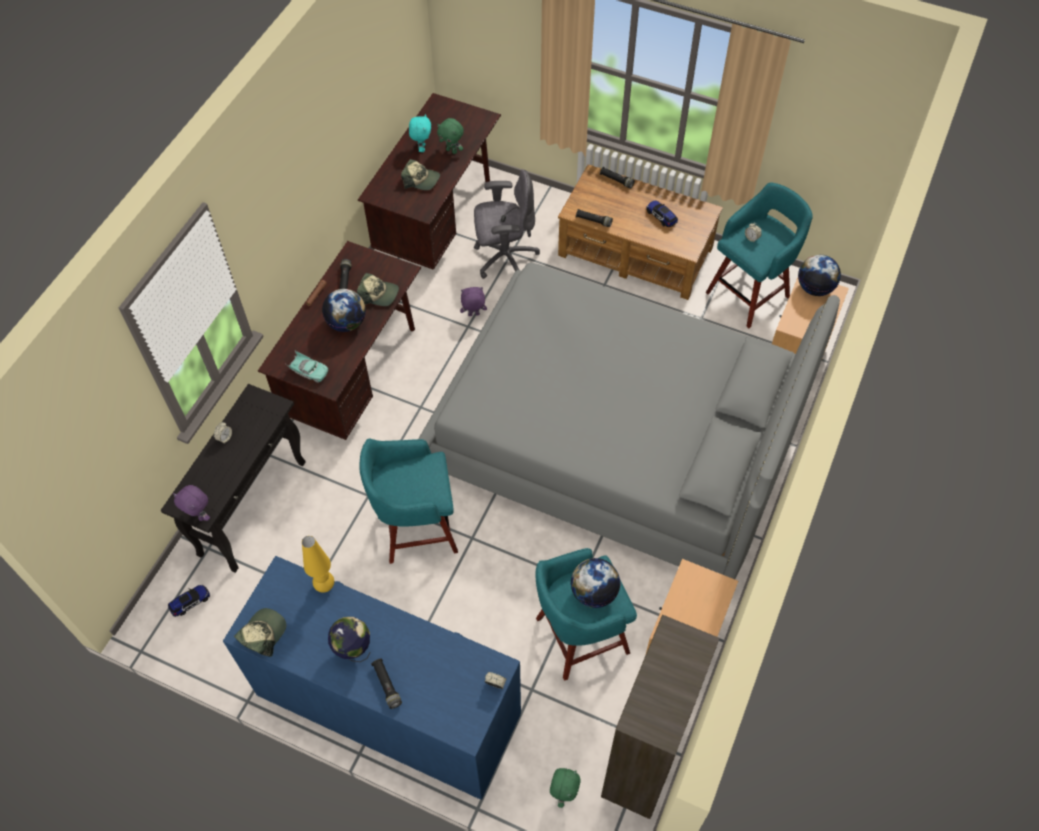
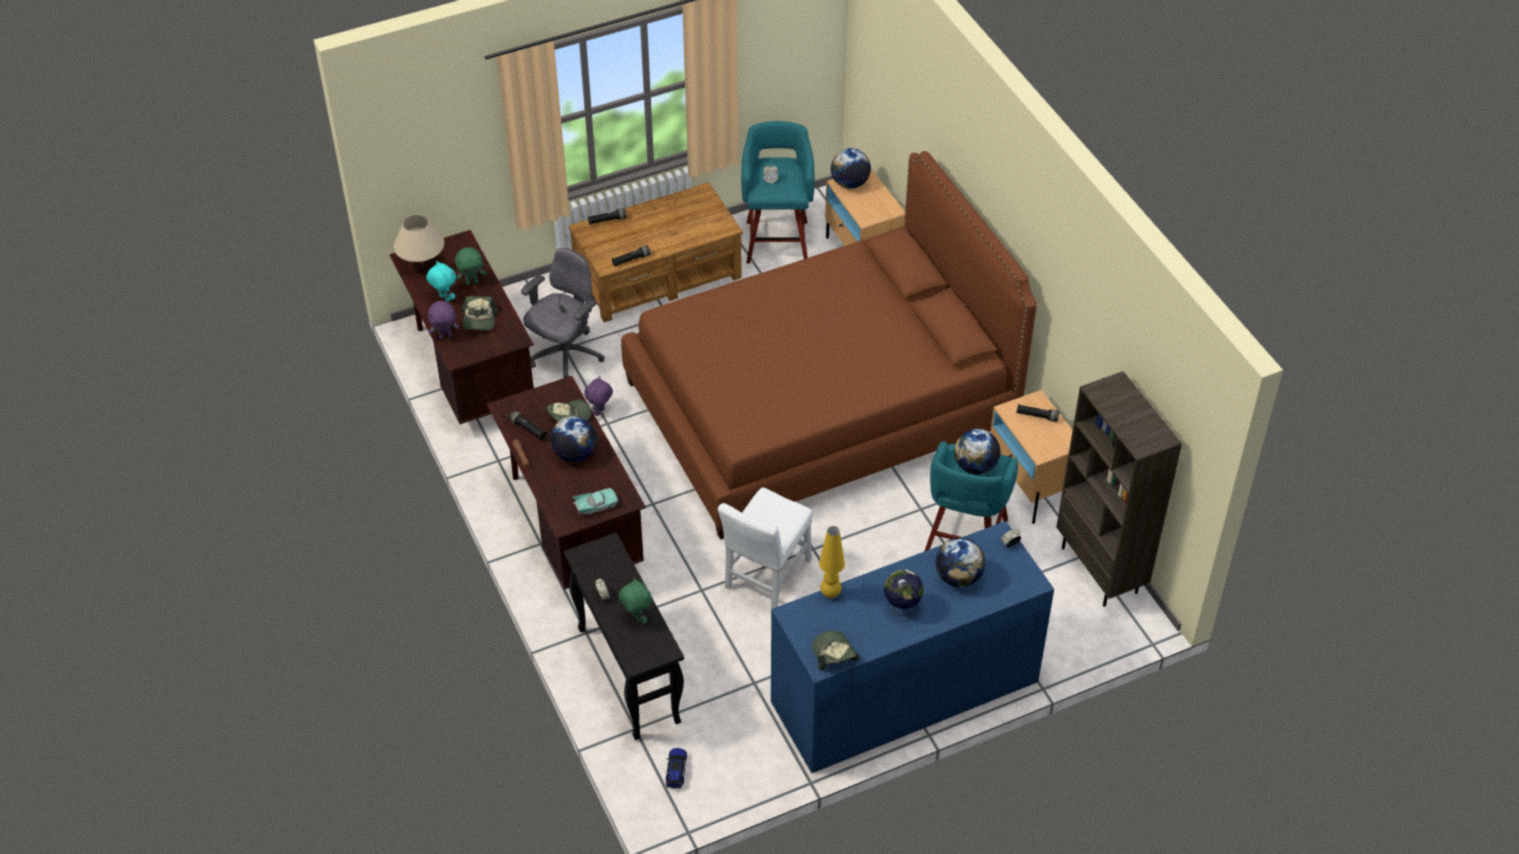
camera: 50 degrees left, 10 degrees down
purple plush toy [173,485,210,521] -> purple plush toy moved to [428,301,459,339]
turquoise stool [360,438,458,564] -> white chair [718,487,812,609]
black flashlight [371,659,402,709] -> black flashlight moved to [1016,404,1060,422]
cap [401,159,440,190] -> cap turned 120 degrees clockwise [461,296,498,330]
grey bed [418,262,840,579] -> brown bed [621,151,1037,540]
green plush toy [550,768,580,808] -> green plush toy moved to [619,578,652,624]
toy car [646,200,678,227] -> none
none -> beige table lamp [394,214,444,265]
none -> globe [935,538,985,587]

